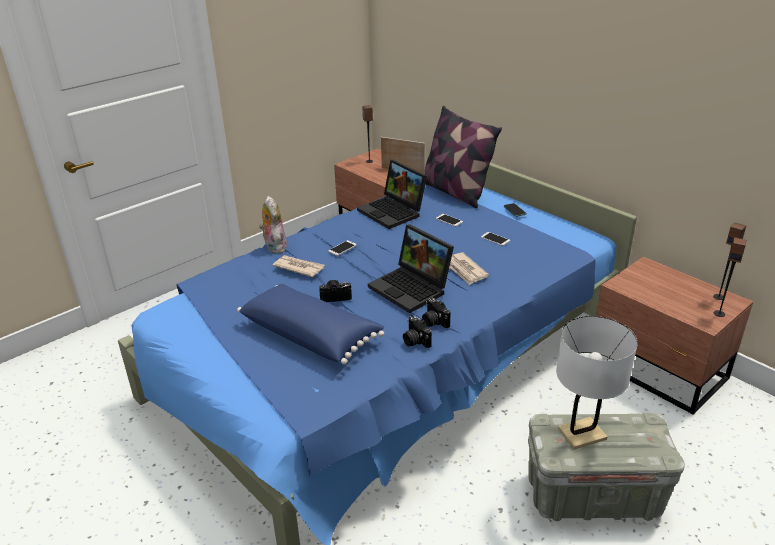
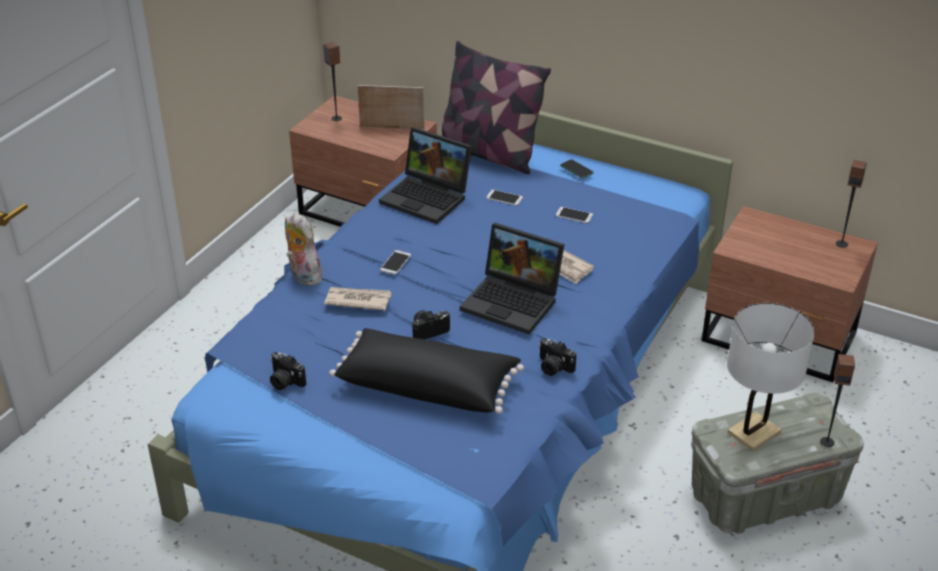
camera: 20 degrees left, 5 degrees up
blue pillow [237,284,384,364] -> black pillow [329,328,524,414]
camera [422,297,450,328] -> camera moved to [270,352,306,390]
speaker [714,237,747,317] -> speaker moved to [820,354,855,447]

